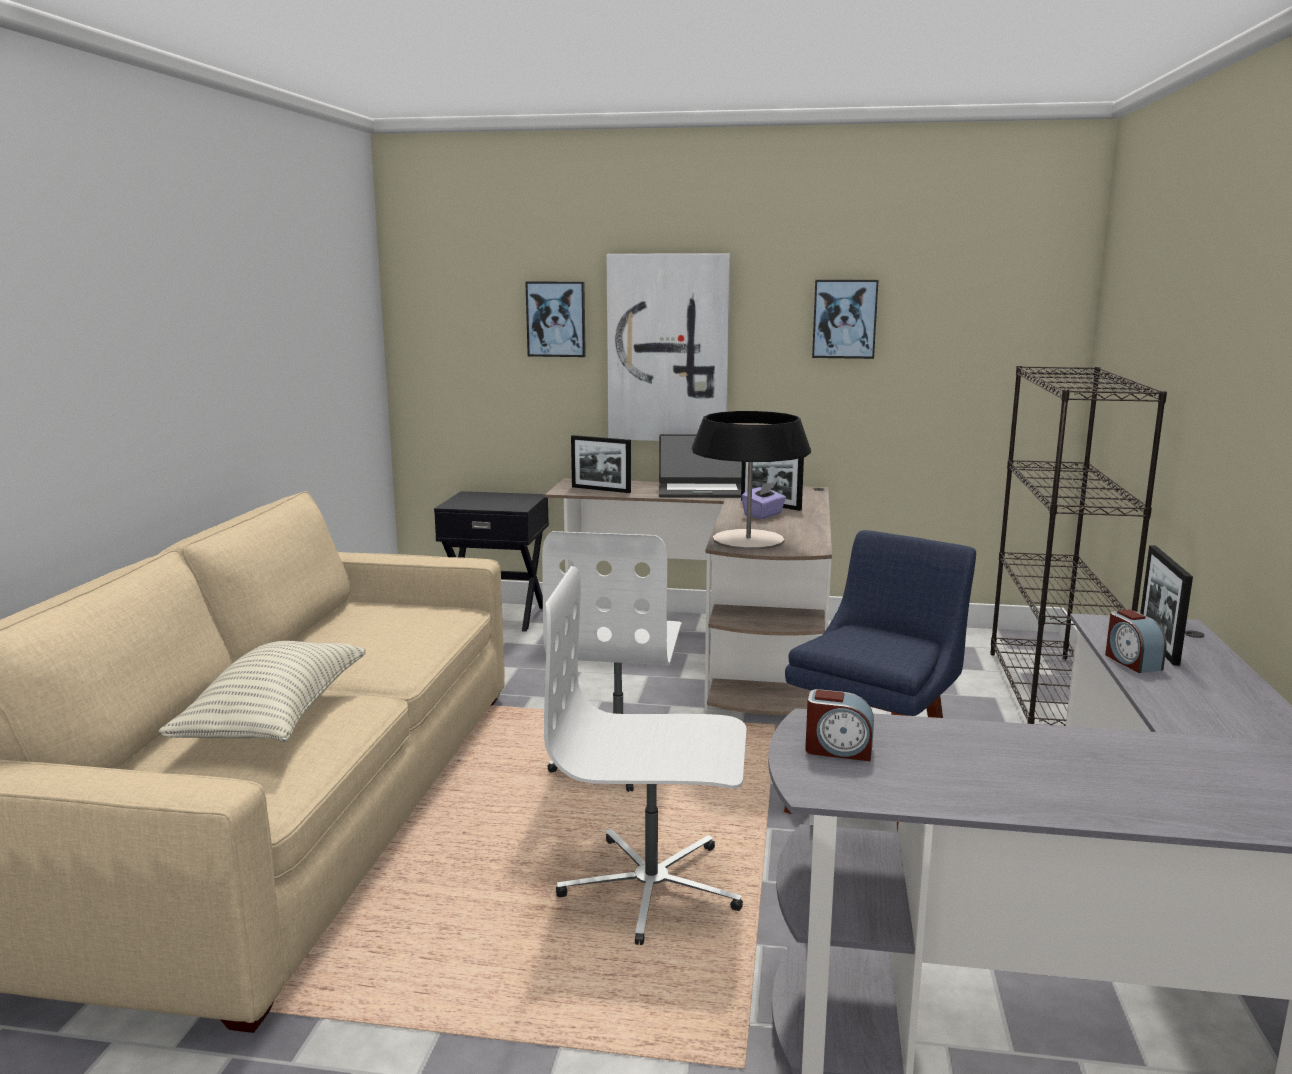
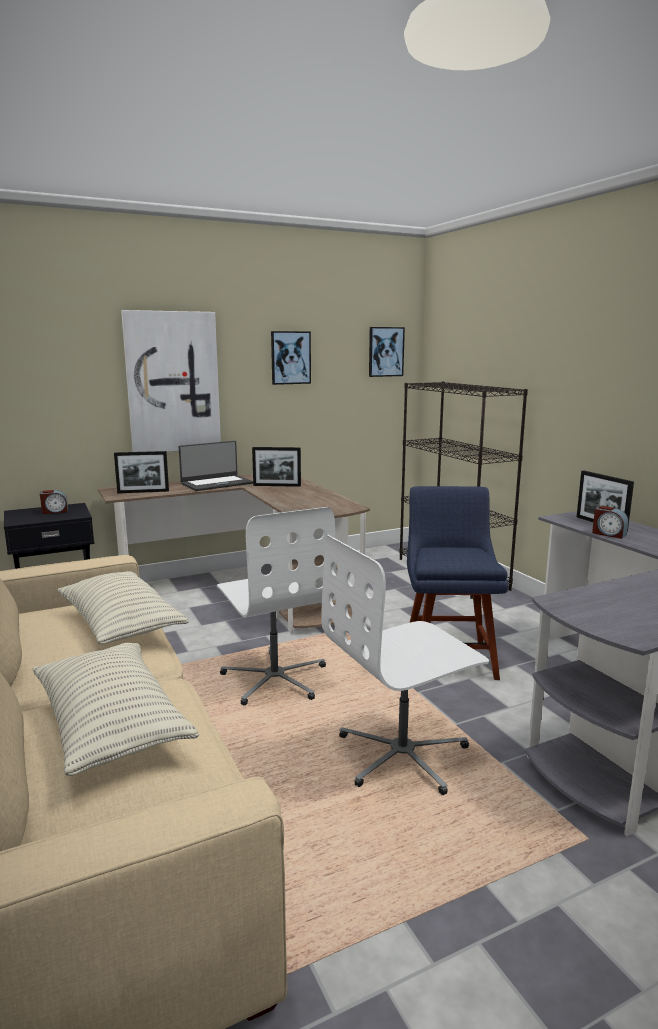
camera: 35 degrees left, 0 degrees up
picture [525,281,586,357] -> picture moved to [369,327,405,377]
table lamp [692,411,811,550] -> none
purple tissue box [741,482,786,519] -> none
alarm clock [805,689,874,761] -> alarm clock moved to [40,490,68,514]
none -> pillow [57,571,189,644]

